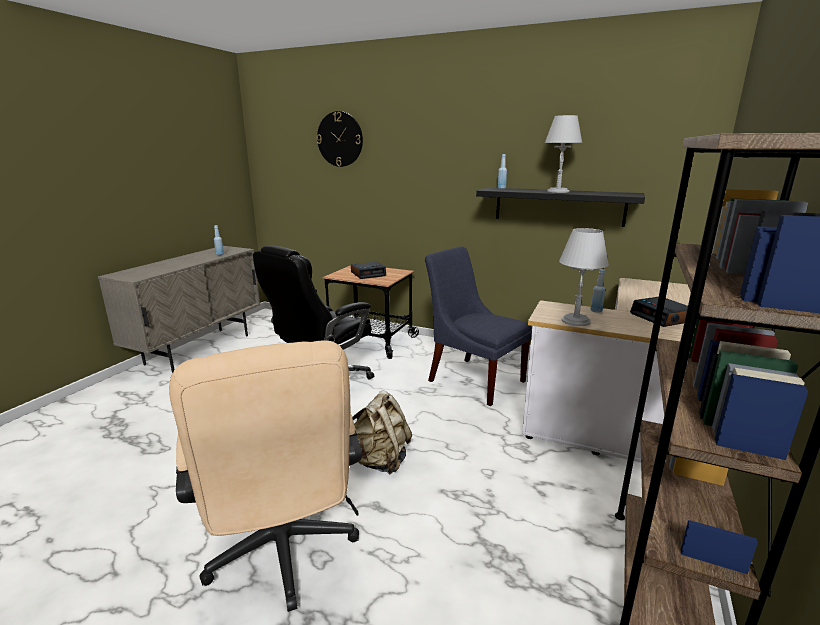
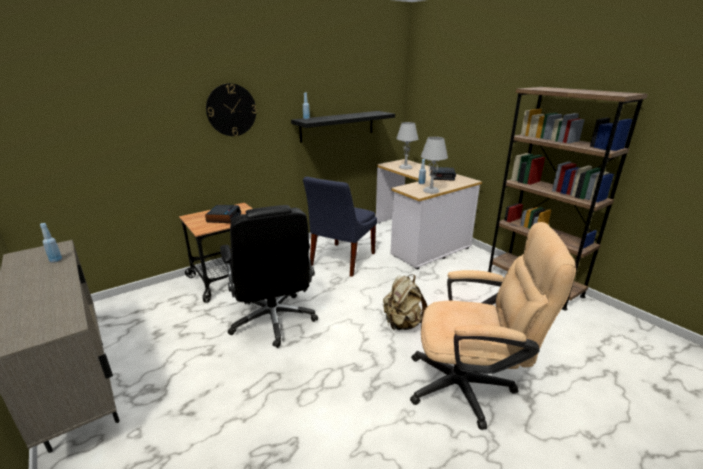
camera: 60 degrees left, 5 degrees up
wall clock [316,111,363,167] -> wall clock moved to [206,83,257,136]
blue chair [425,246,532,406] -> blue chair turned 45 degrees counterclockwise [303,177,377,277]
grey table lamp [545,115,582,193] -> grey table lamp moved to [396,122,418,169]

